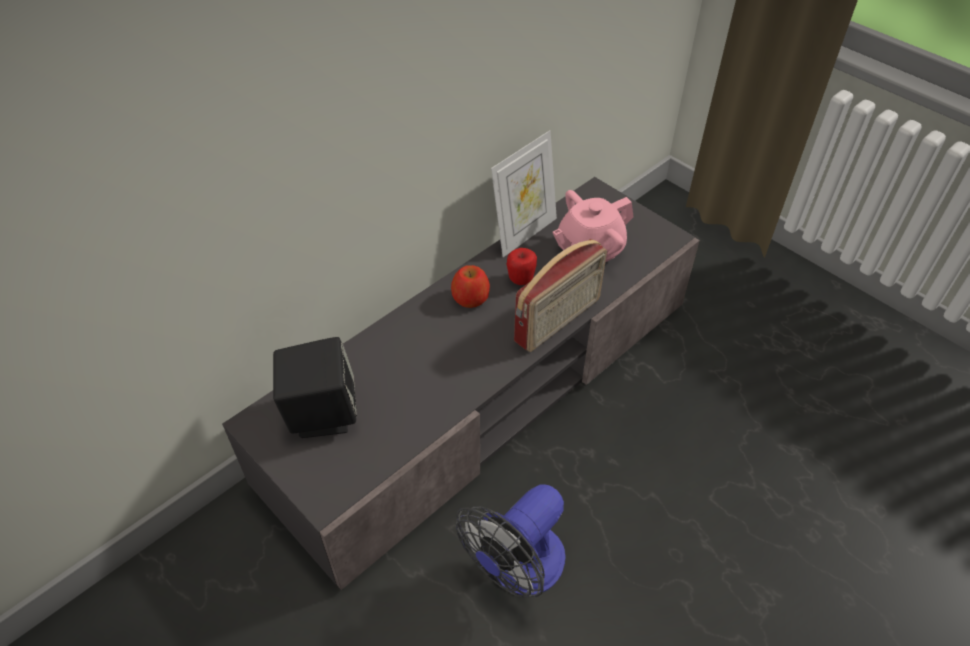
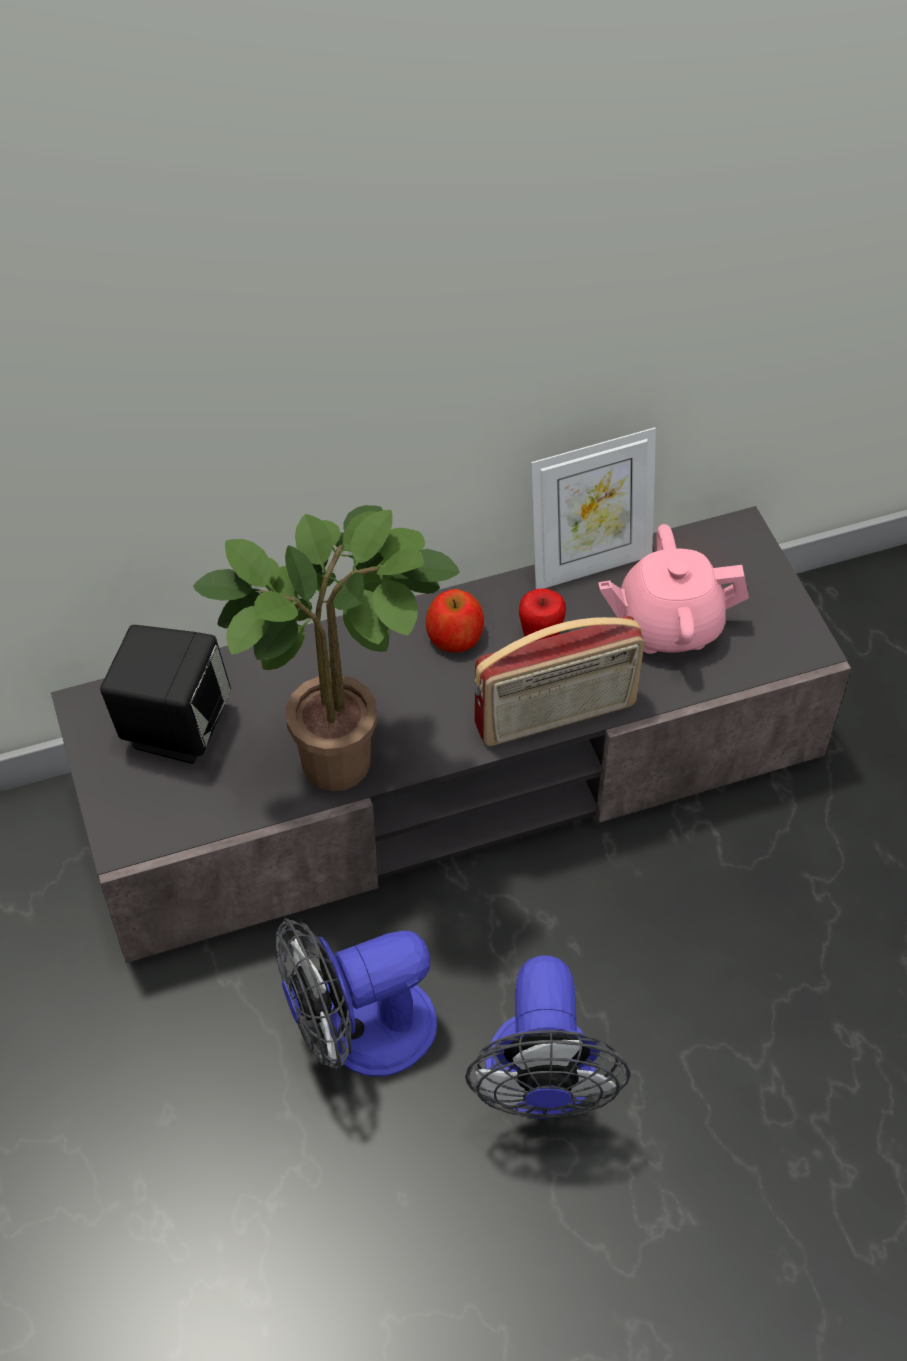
camera: 25 degrees right, 5 degrees up
none -> potted plant [193,505,460,791]
none -> fan [465,955,630,1119]

